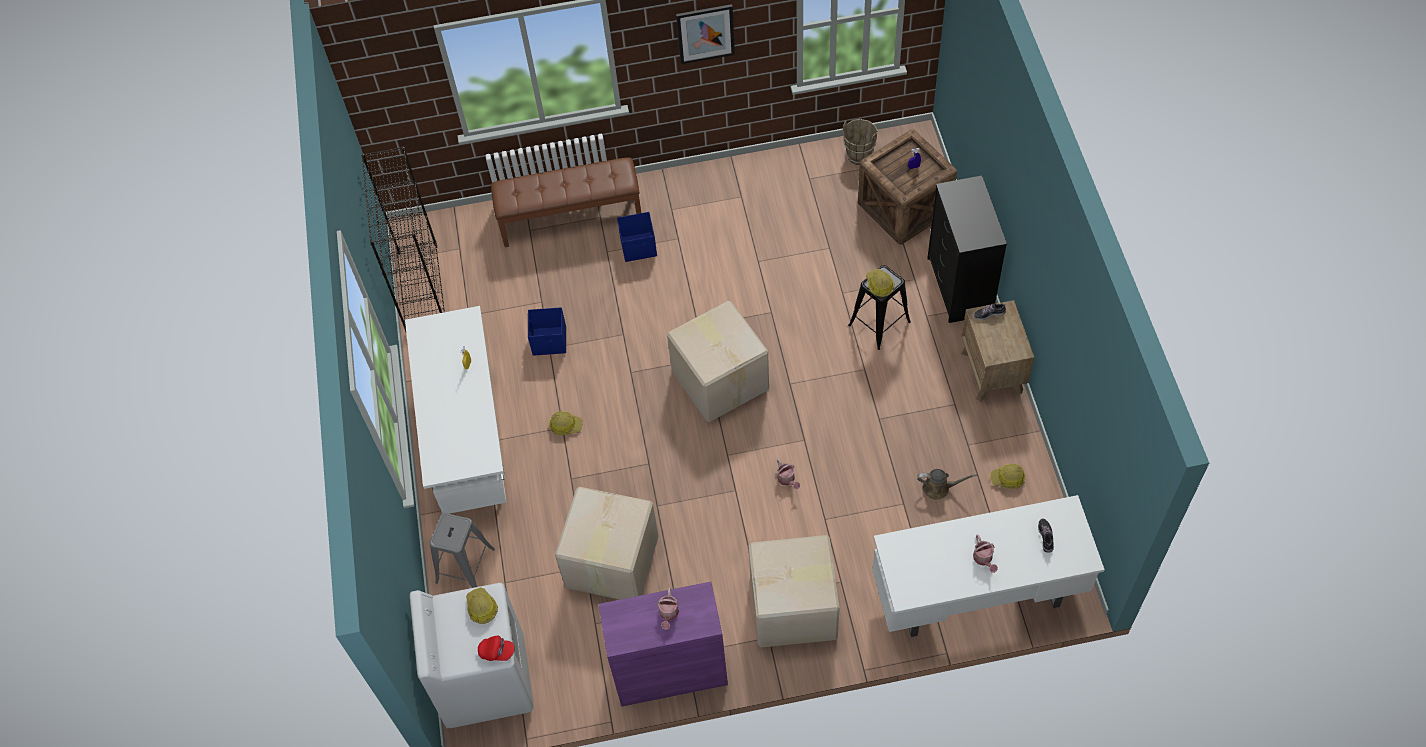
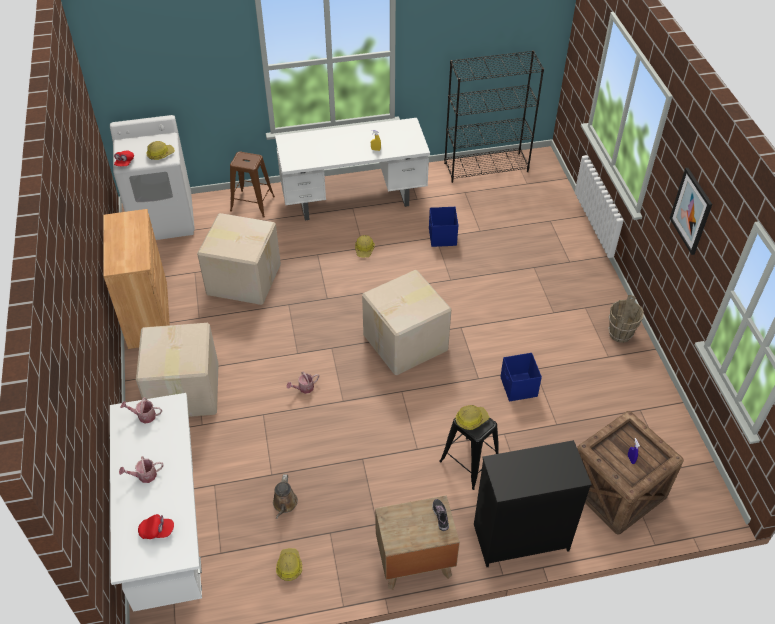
camera: 85 degrees right, 10 degrees down
grey stool [429,513,495,588] -> brown stool [230,151,275,217]
brown bench [491,158,641,247] -> none
purple cabinet [598,582,728,707] -> brown cabinet [103,209,170,349]
blue storage box [617,212,657,262] -> blue storage box moved to [500,353,542,401]
watering can [657,588,679,630] -> watering can moved to [121,397,162,424]
brown bucket [843,119,878,165] -> brown bucket moved to [608,295,644,343]
shoe [1038,519,1054,553] -> red cap [138,514,174,539]

